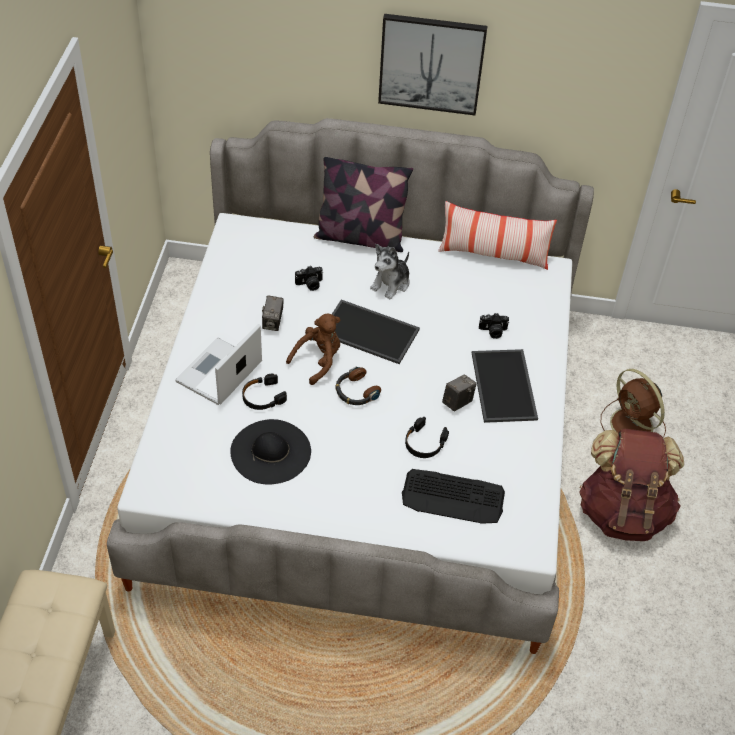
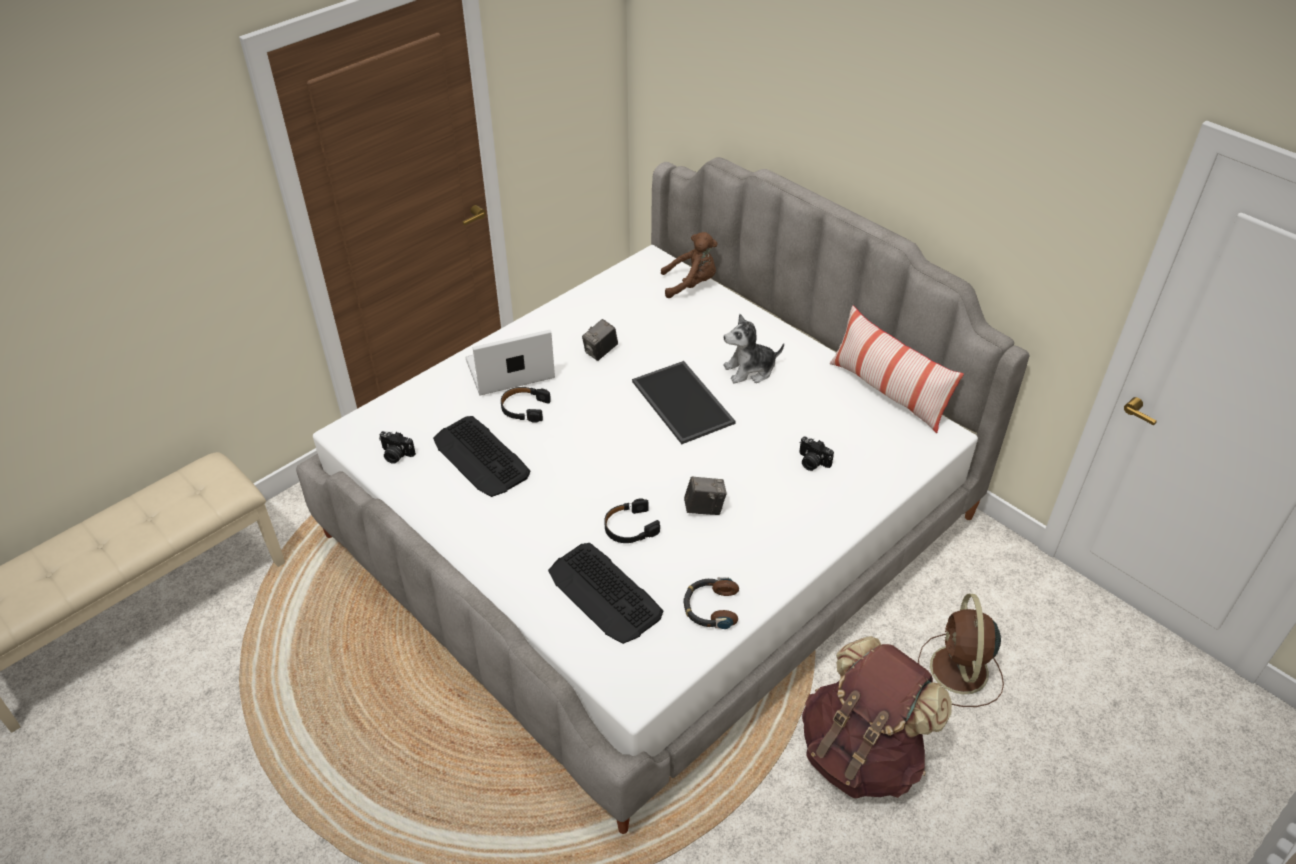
camera: 40 degrees right, 5 degrees down
black hat [230,419,311,485] -> keyboard [433,416,531,497]
brown plush toy [286,314,340,385] -> brown plush toy moved to [661,232,717,298]
camera [295,266,323,291] -> camera moved to [379,431,416,464]
pillow [314,157,413,252] -> none
headphones [336,367,381,405] -> headphones moved to [683,577,739,629]
picture [378,14,488,116] -> none
tray [472,349,538,423] -> none

